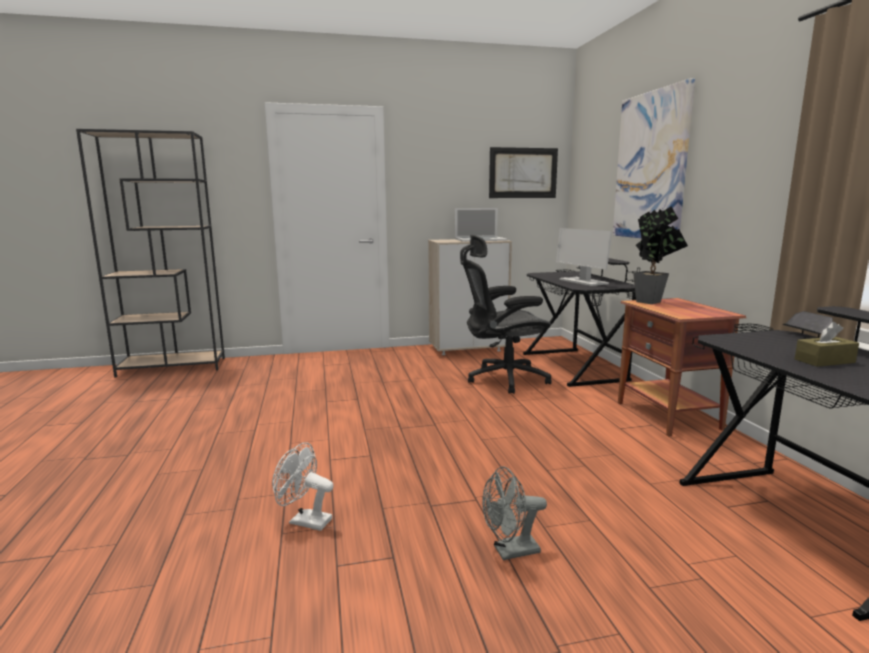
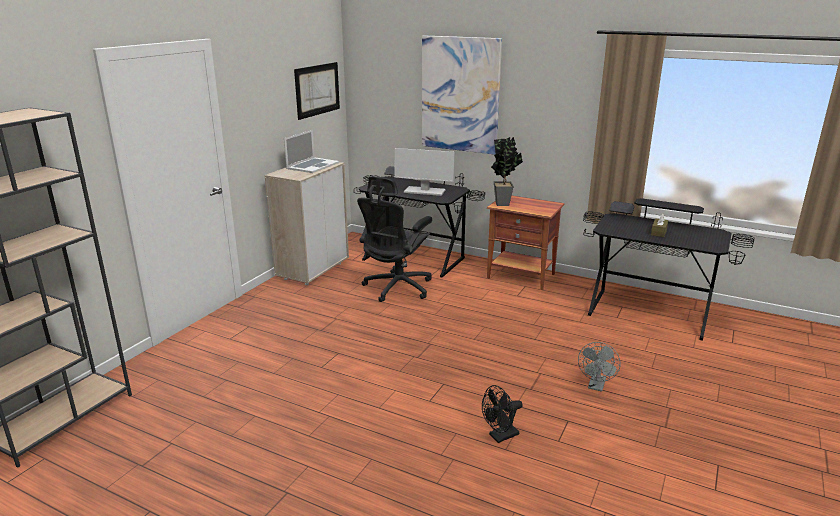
camera: 50 degrees left, 10 degrees up
white fan [272,442,334,531] -> black fan [482,385,523,443]

